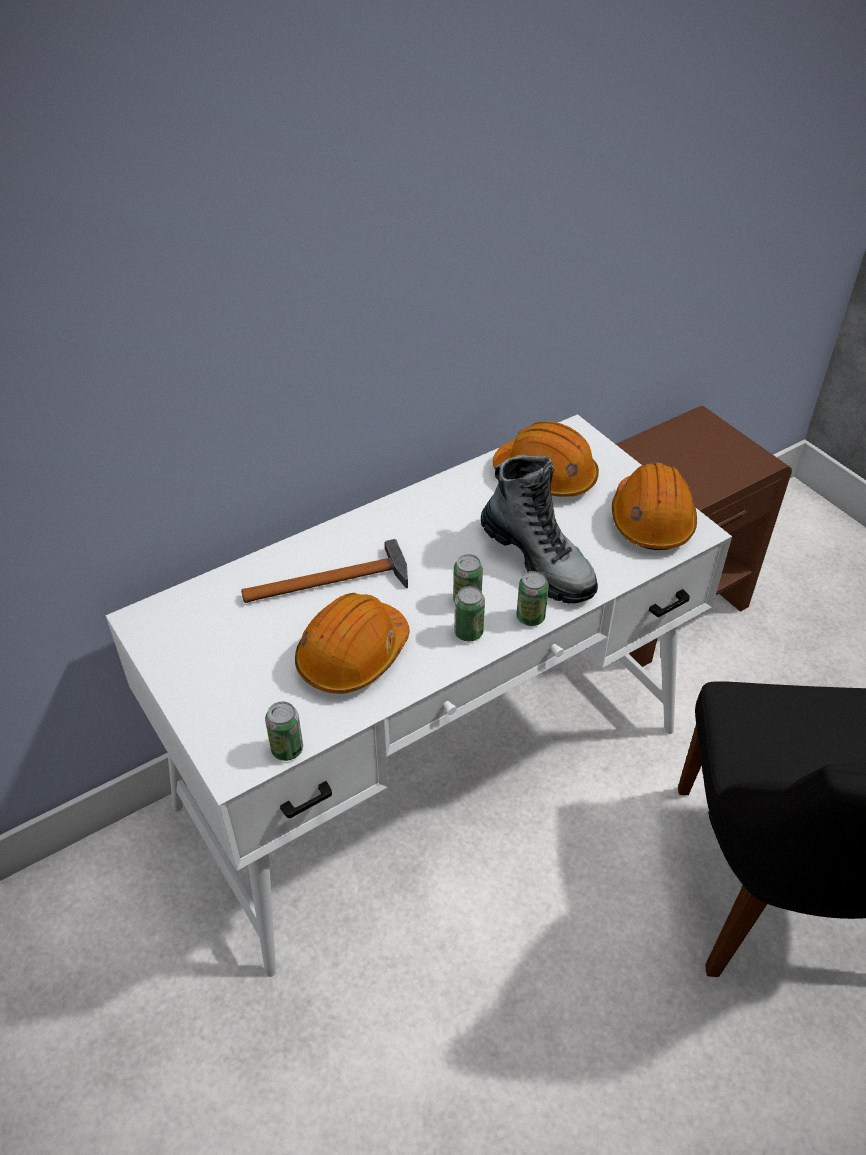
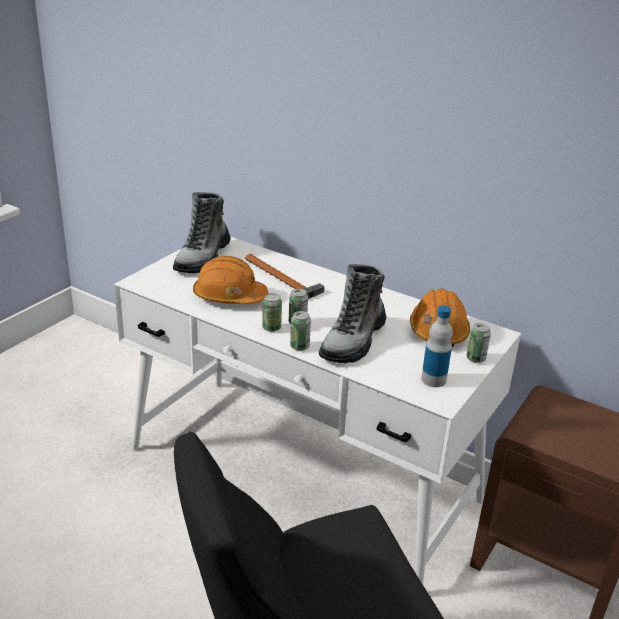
camera: 65 degrees right, 15 degrees down
can [265,701,303,761] -> can moved to [467,323,491,363]
orange hard hat [612,463,697,550] -> bottle [421,306,453,387]
none -> boot [173,192,231,274]

